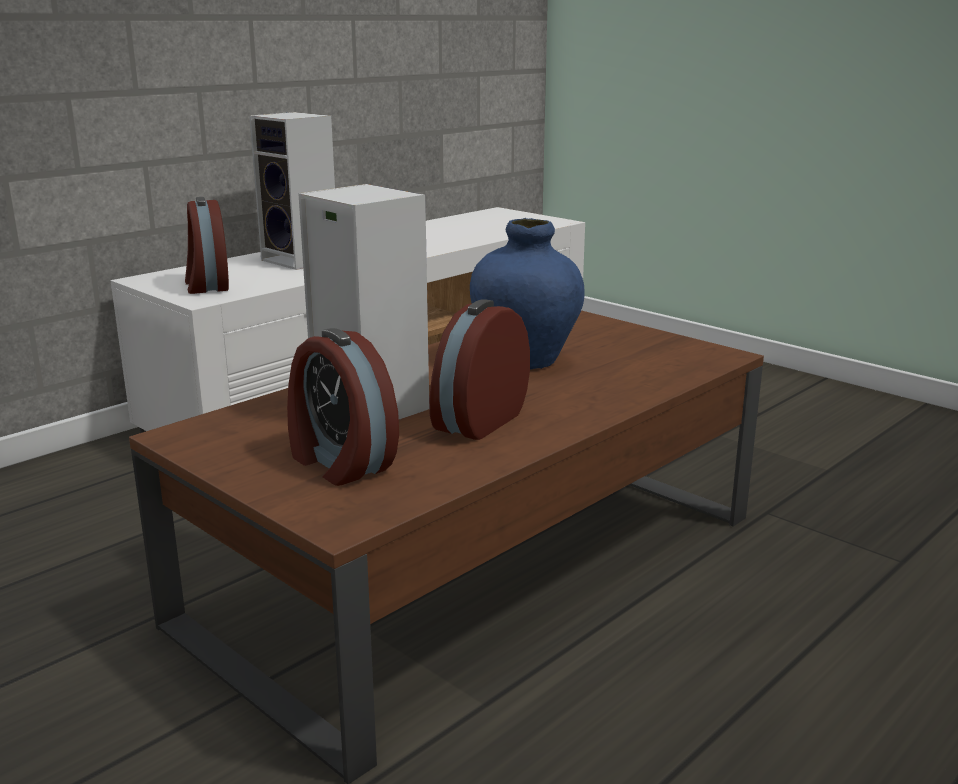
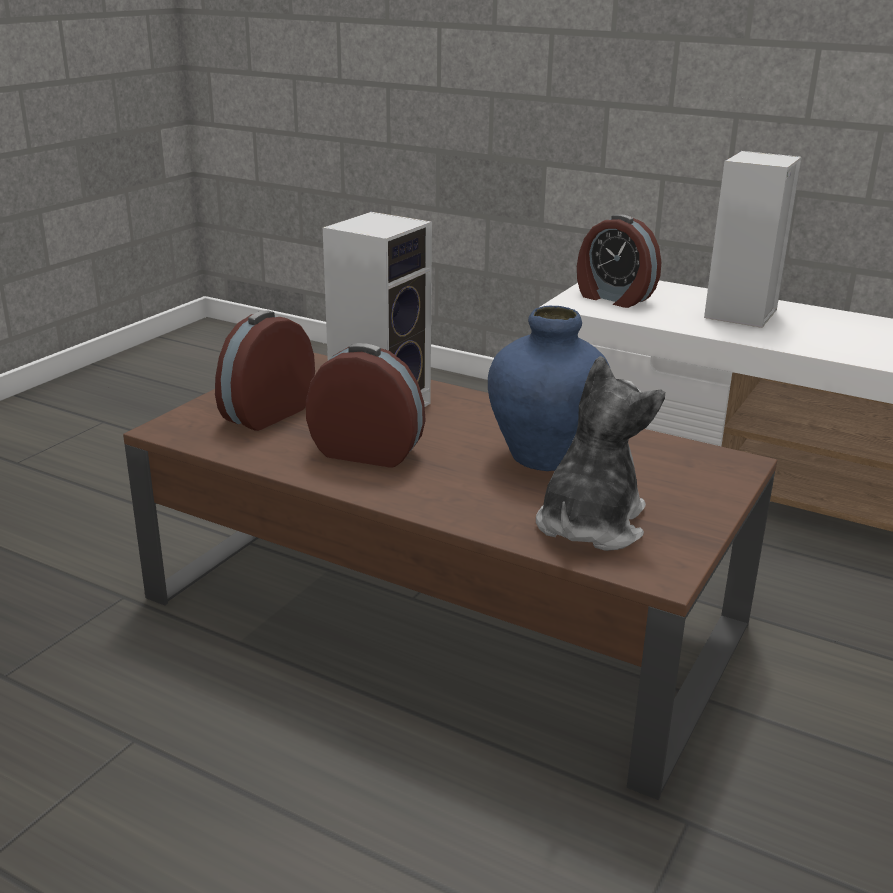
camera: 75 degrees right, 5 degrees up
alarm clock [185,197,229,294] -> alarm clock turned 105 degrees counterclockwise [577,214,662,308]
none -> plush toy [536,356,665,551]

